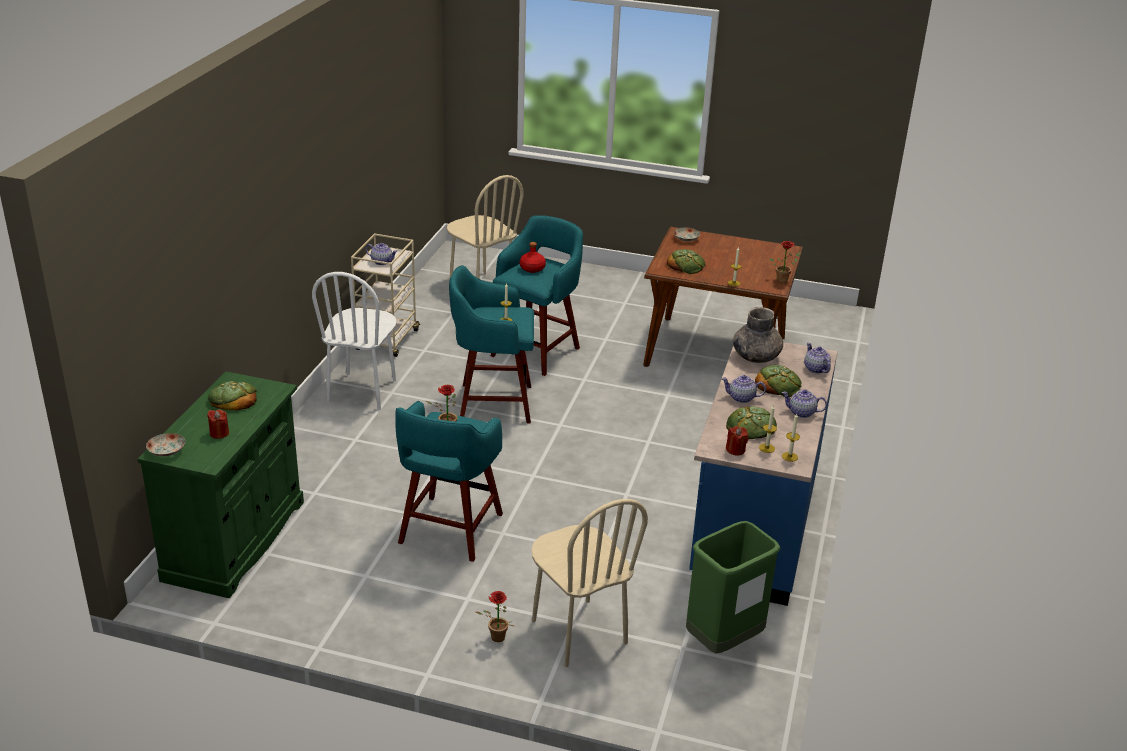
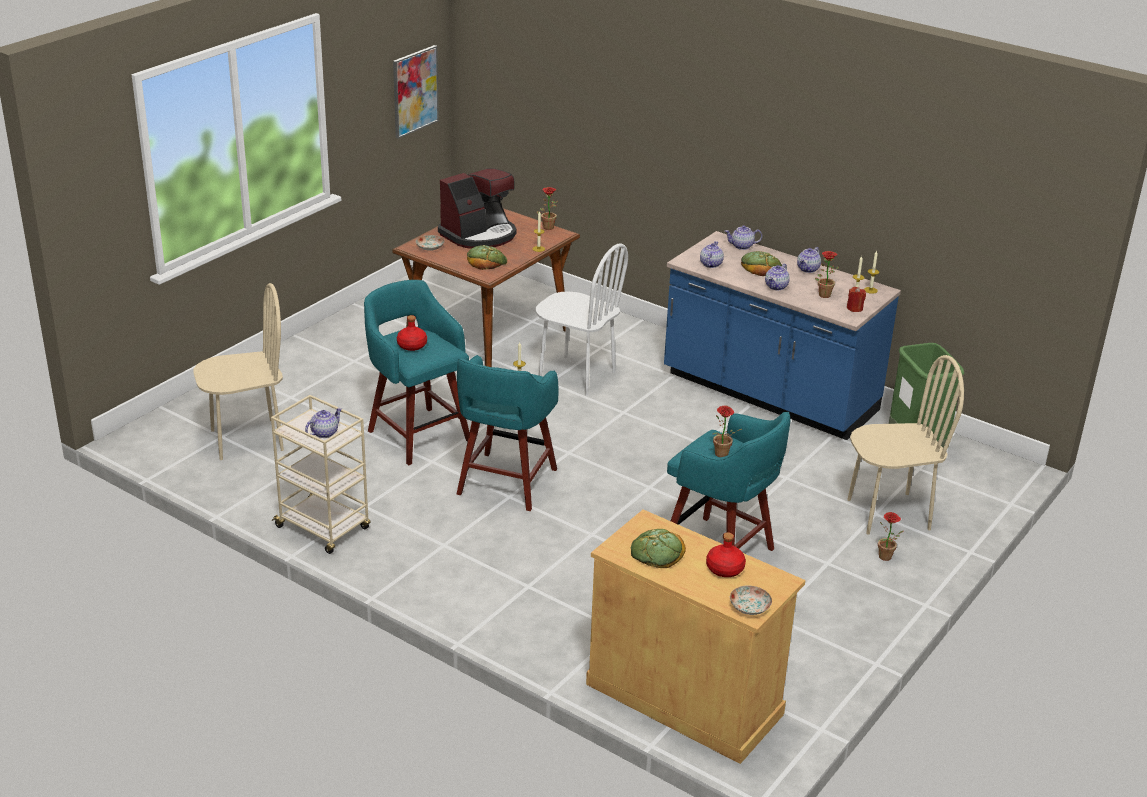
camera: 70 degrees left, 0 degrees up
green cabinet [138,372,304,598] -> beige cabinet [586,509,806,764]
red candle [207,409,229,439] -> red bottle [706,532,746,577]
white chair [312,272,397,410] -> white chair moved to [536,243,628,396]
bread [726,407,777,439] -> potted plant [815,251,839,298]
grey vase [733,307,783,363] -> teapot [700,241,724,268]
none -> picture [393,45,439,139]
none -> coffee machine [438,168,516,249]

